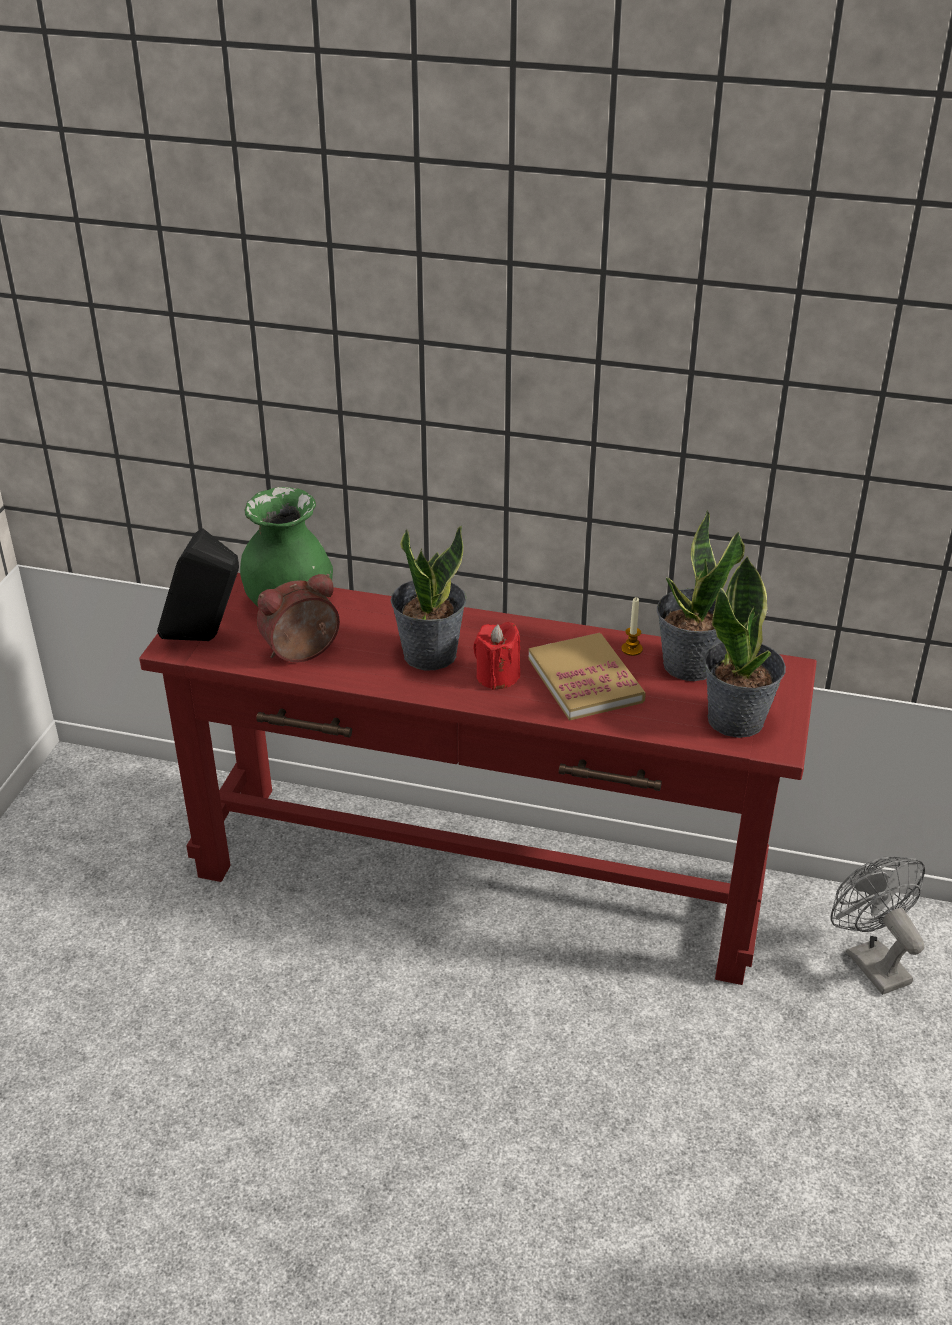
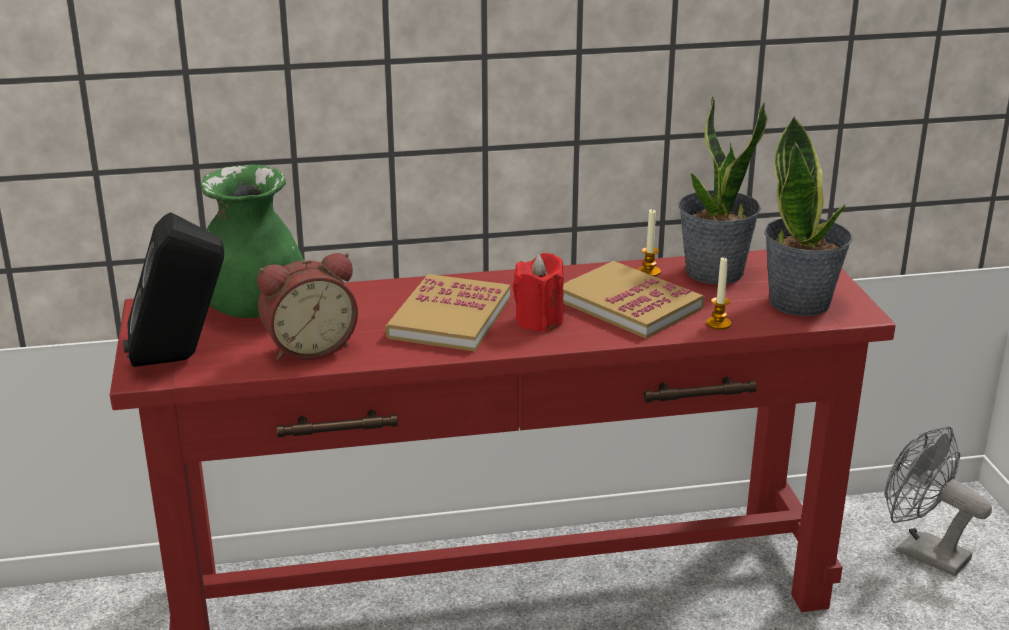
camera: 25 degrees left, 10 degrees down
alarm clock [257,574,340,662] -> alarm clock turned 150 degrees counterclockwise [257,253,358,360]
potted plant [391,526,466,671] -> book [385,274,510,352]
none -> candle [706,256,731,330]

